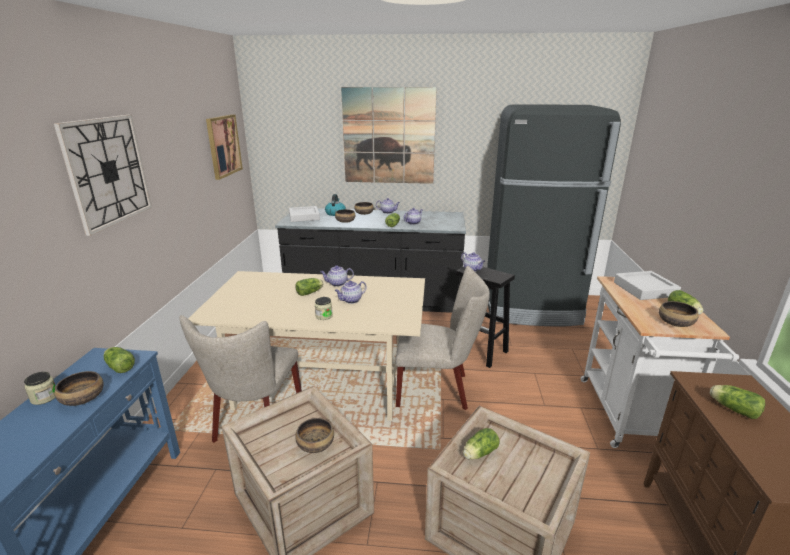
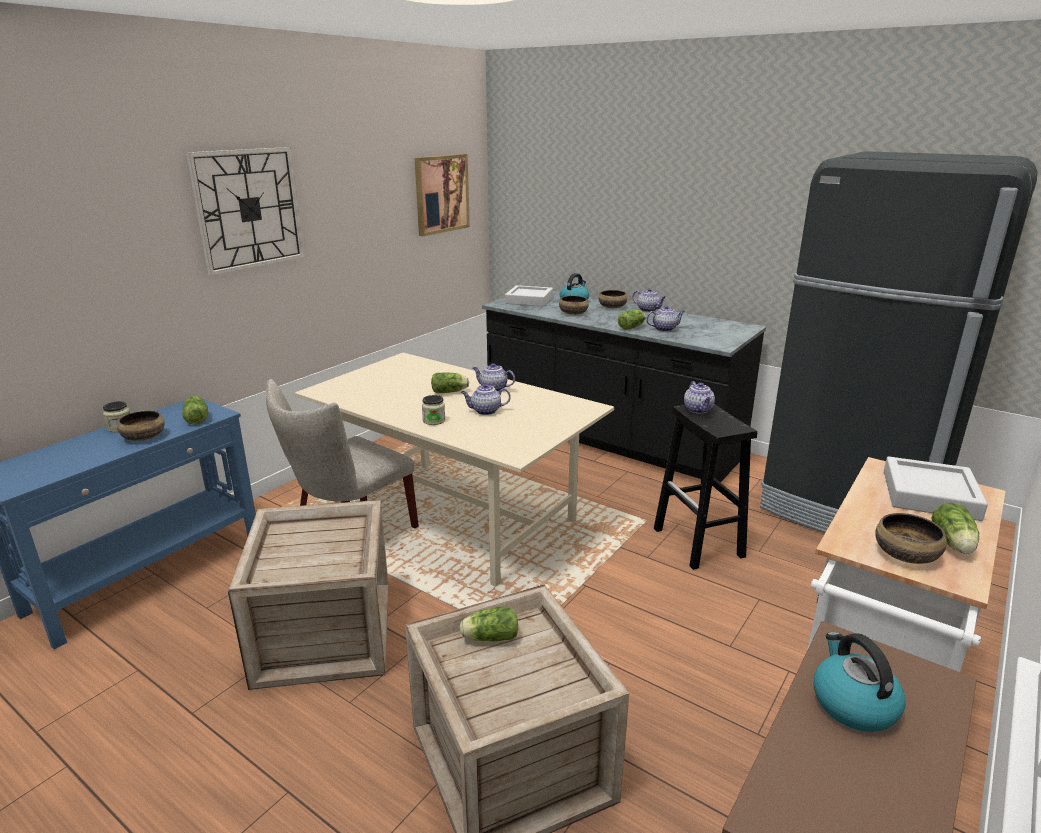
camera: 30 degrees right, 0 degrees up
bowl [295,418,334,453] -> none
picture [341,87,437,184] -> none
beige chair [395,266,490,410] -> none
lettuce [710,385,765,419] -> kettle [813,632,906,732]

